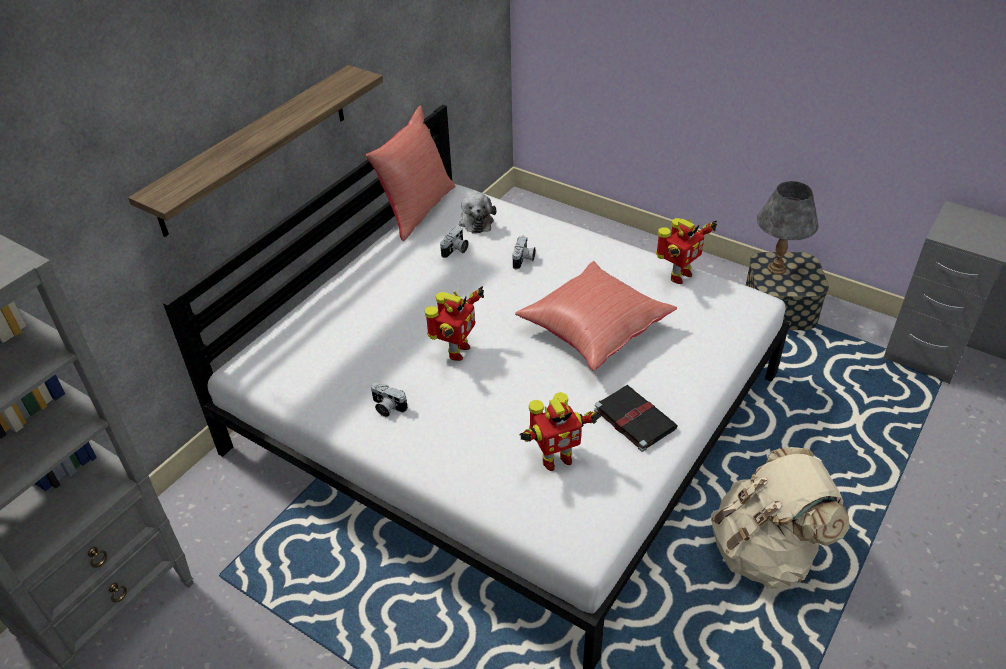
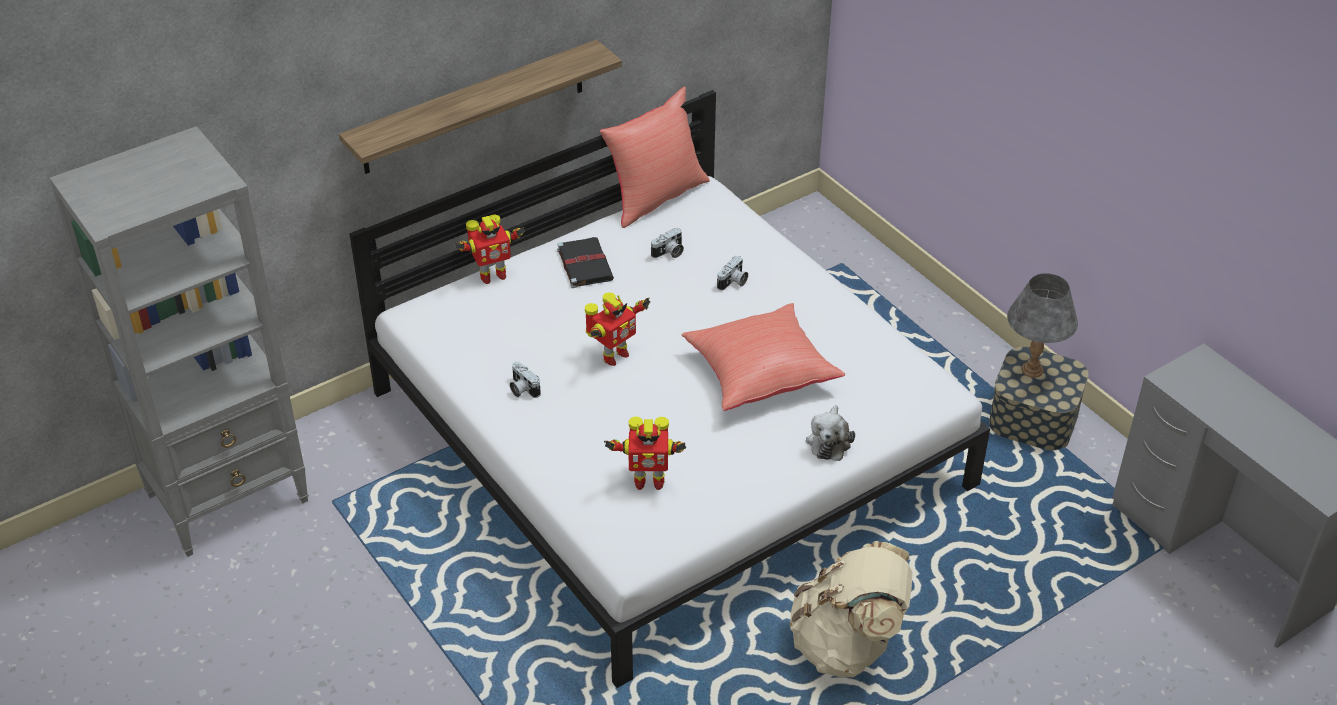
camera: 20 degrees right, 0 degrees up
plush toy [459,193,496,234] -> plush toy moved to [806,405,855,461]
black book [594,385,677,452] -> black book moved to [557,237,614,288]
toy robot [656,218,717,284] -> toy robot moved to [455,215,525,284]

